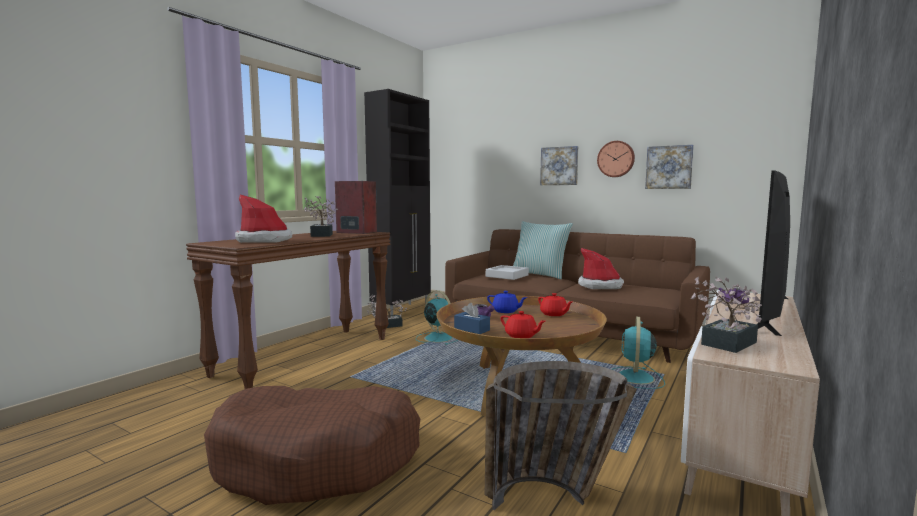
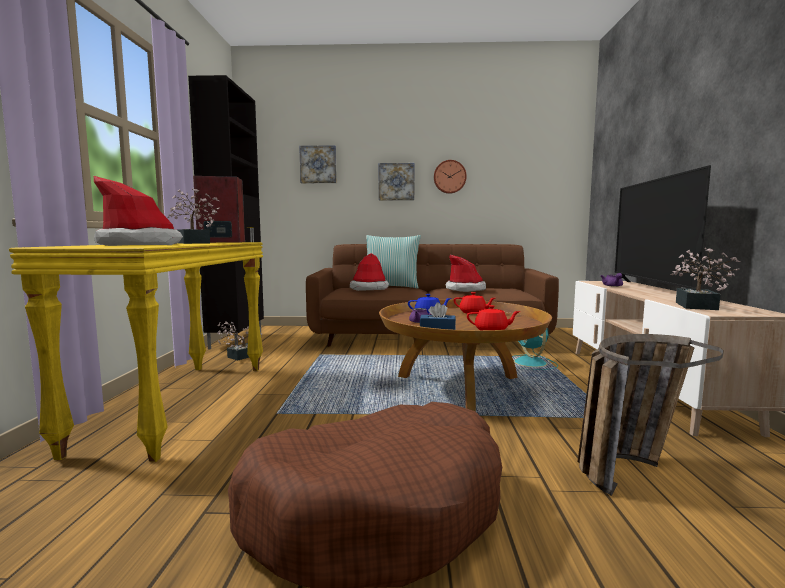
camera: 30 degrees left, 0 degrees up
brown console table [186,231,391,389] -> yellow console table [9,242,263,462]
turquoise fan [416,290,458,345] -> none
grey tray [486,265,529,280] -> hat [350,253,389,291]
picture [645,145,694,189] -> picture moved to [299,145,337,183]

